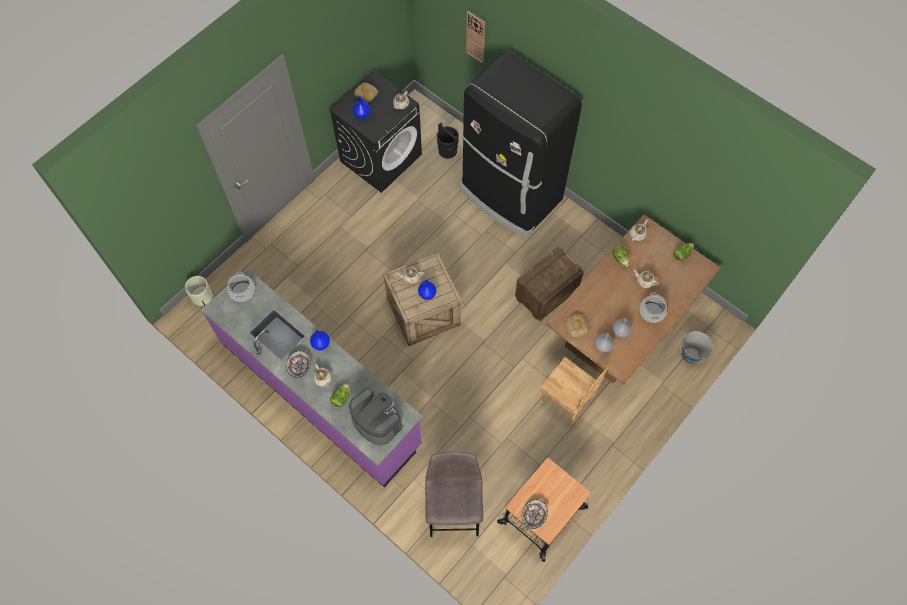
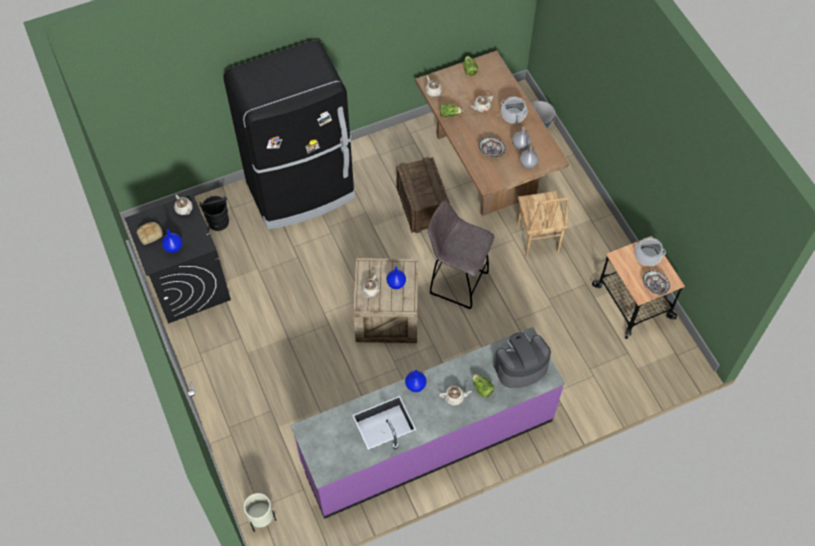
camera: 65 degrees left, 5 degrees down
cooking pot [227,272,255,302] -> cooking pot moved to [635,237,666,266]
bowl [286,350,311,378] -> bowl moved to [479,137,505,157]
grey stool [425,452,483,537] -> grey stool moved to [428,200,494,309]
wall clock [466,11,485,64] -> none
brown chair [540,357,608,426] -> brown chair turned 105 degrees clockwise [517,191,570,257]
bread [565,314,589,337] -> none

